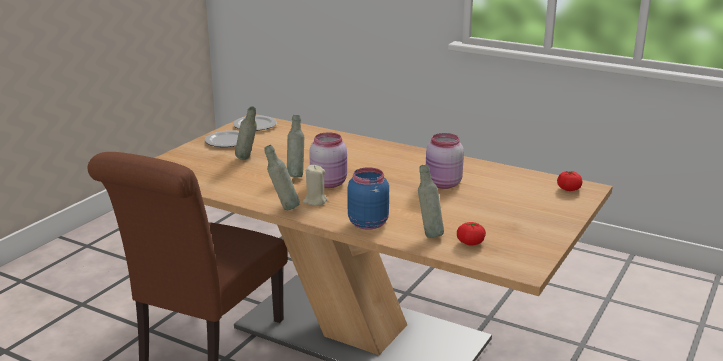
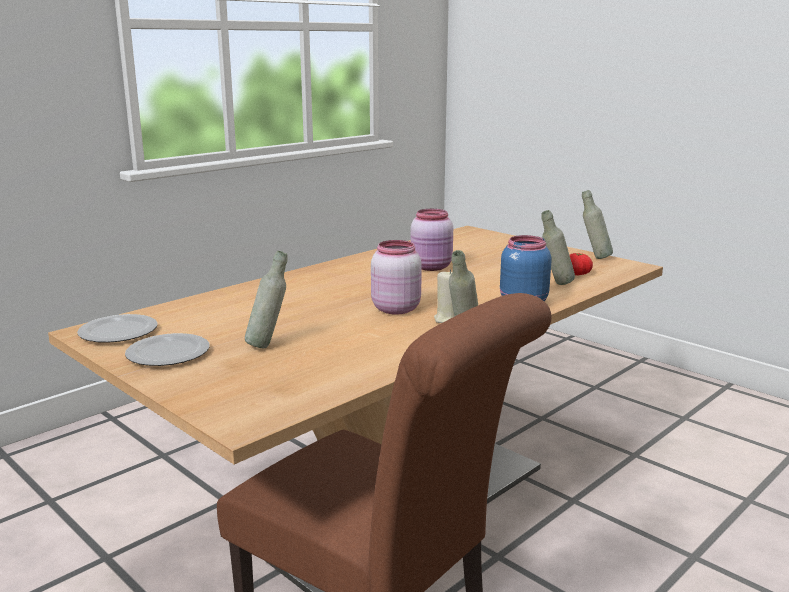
camera: 75 degrees left, 5 degrees down
grey bottle [287,115,304,177] -> grey bottle moved to [582,190,613,259]
tomato [557,171,582,191] -> none

